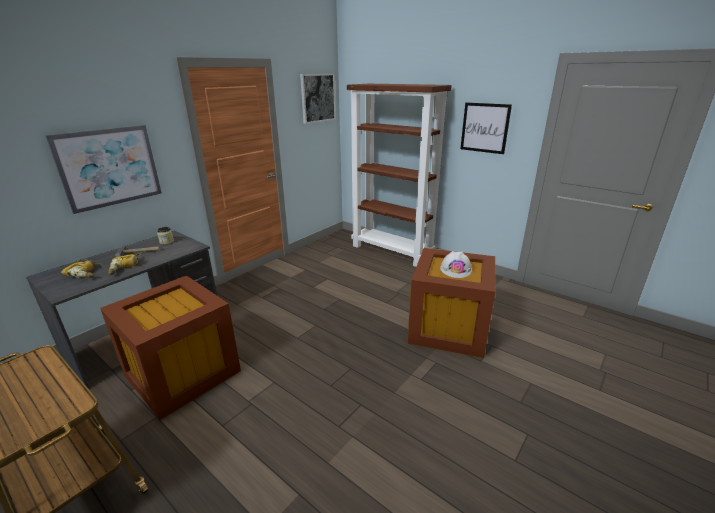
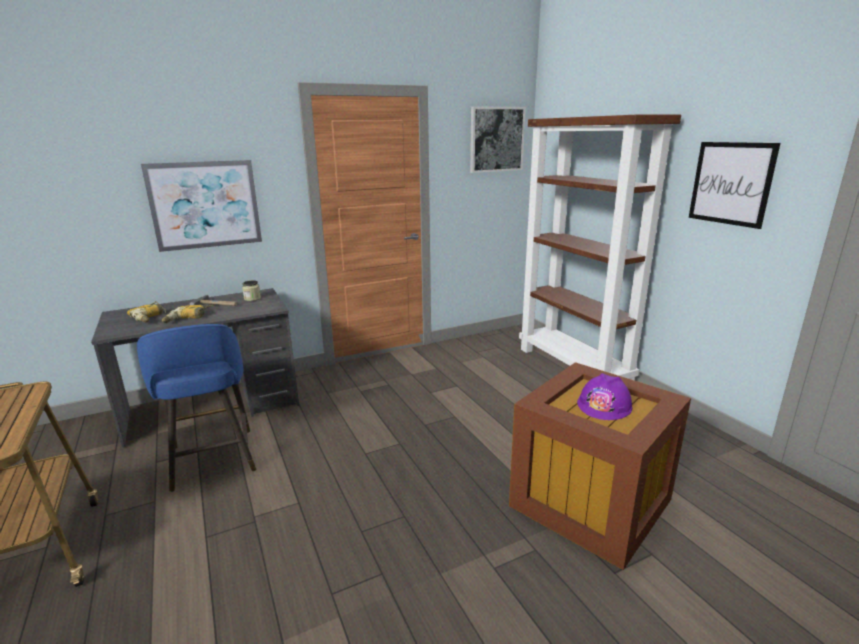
camera: 25 degrees right, 5 degrees down
brown storage box [100,275,241,420] -> blue stool [137,324,256,492]
white hard hat [440,251,472,278] -> purple hard hat [577,373,633,420]

